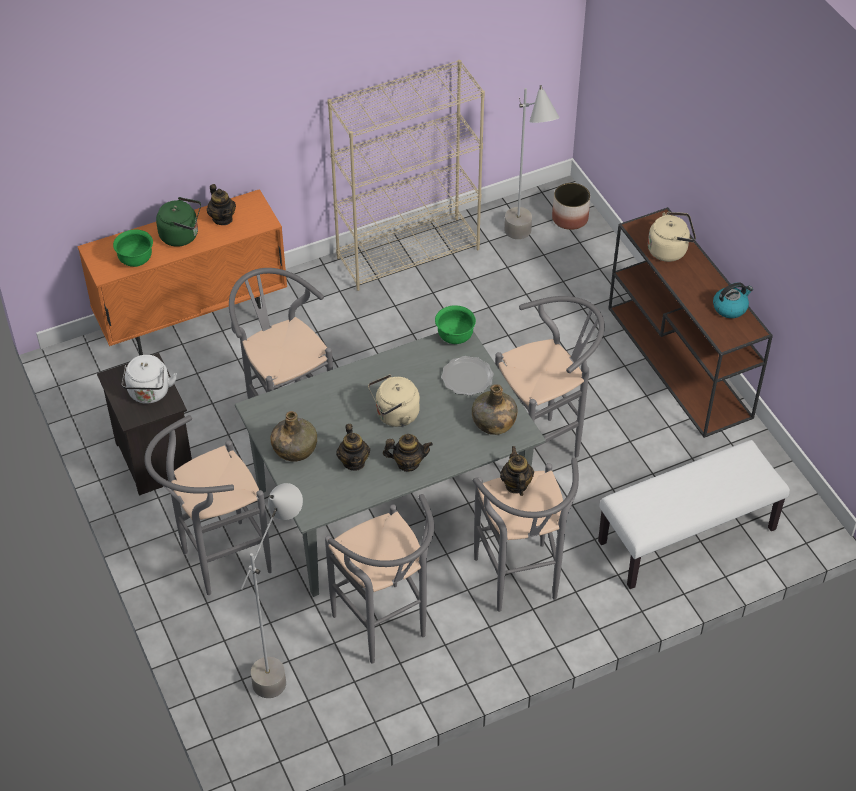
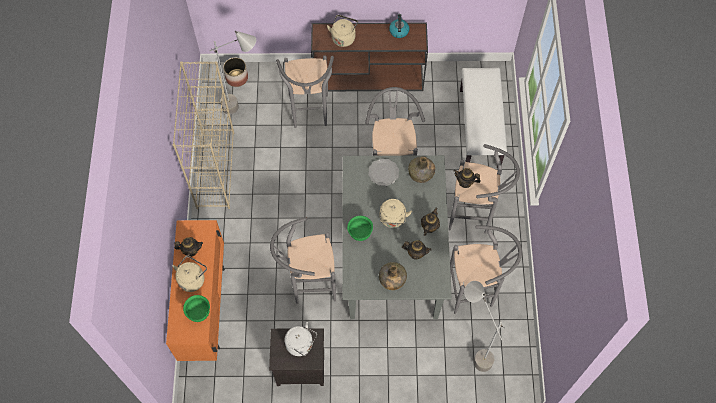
camera: 65 degrees left, 15 degrees up
grey stool [144,415,272,595] -> grey stool moved to [276,55,334,128]
green kettle [156,197,201,247] -> beige kettle [173,256,207,292]
green bowl [435,306,476,344] -> green bowl moved to [347,216,373,241]

